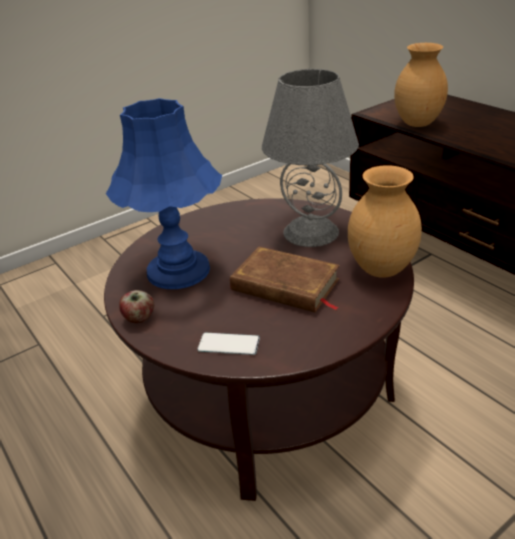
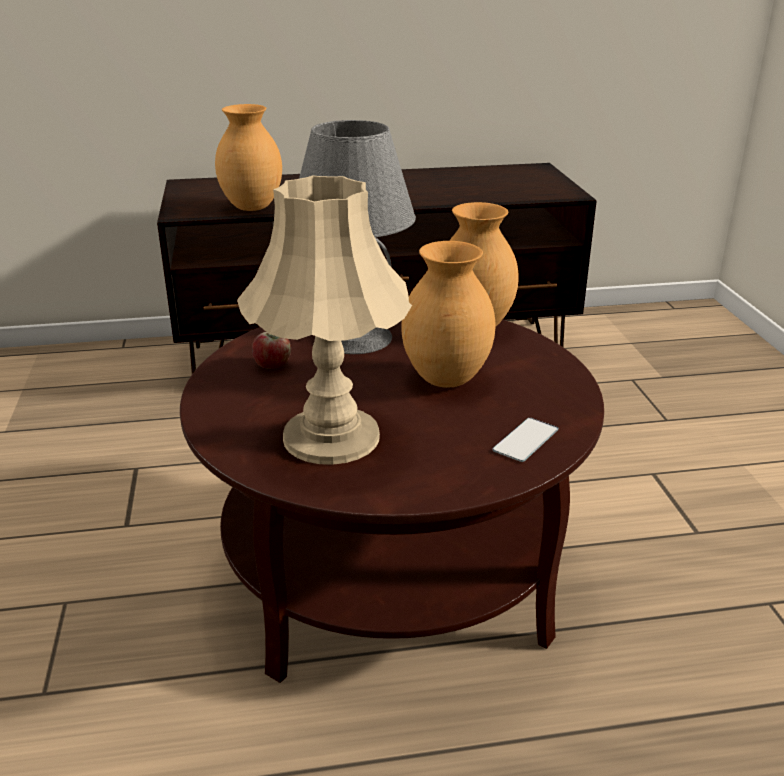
camera: 65 degrees left, 5 degrees down
blue table lamp [106,98,222,289] -> beige table lamp [237,175,412,465]
apple [119,290,154,323] -> apple moved to [252,332,291,368]
brown book [230,247,340,313] -> brown vase [401,241,495,388]

